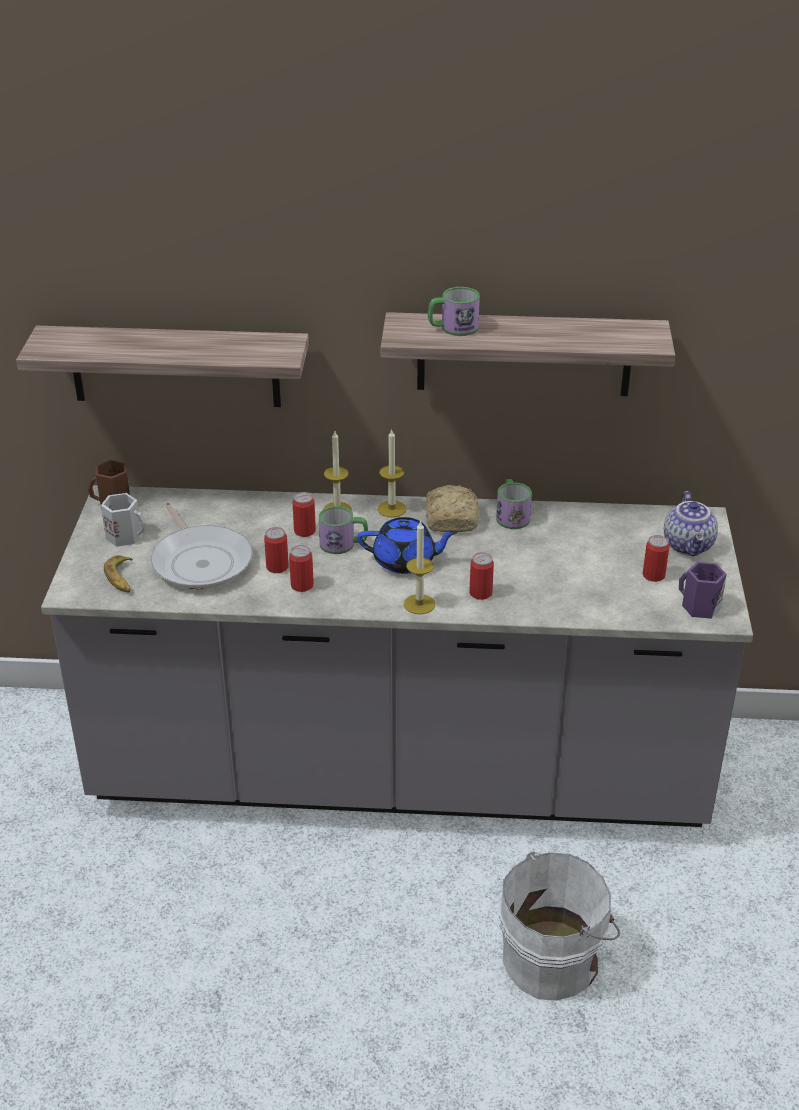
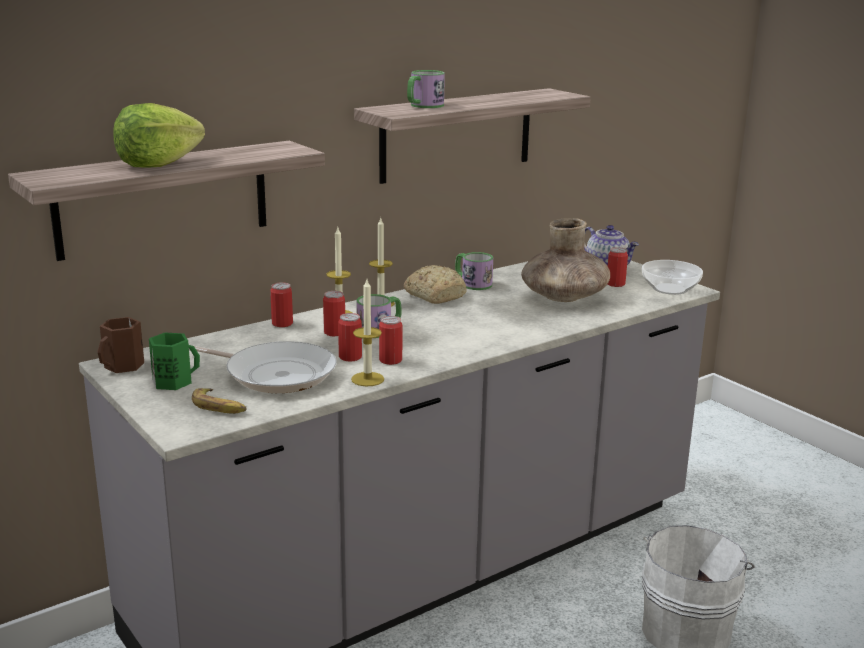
camera: 40 degrees left, 15 degrees down
white mug [101,493,146,547] -> green mug [149,333,200,390]
blue teapot [357,517,458,574] -> none
candle [404,520,435,614] -> candle moved to [351,279,384,386]
can [469,552,494,600] -> can moved to [270,282,293,327]
purple mug [679,562,727,619] -> bowl [642,260,703,295]
none -> lettuce [113,103,205,168]
none -> brown vase [521,218,610,302]

